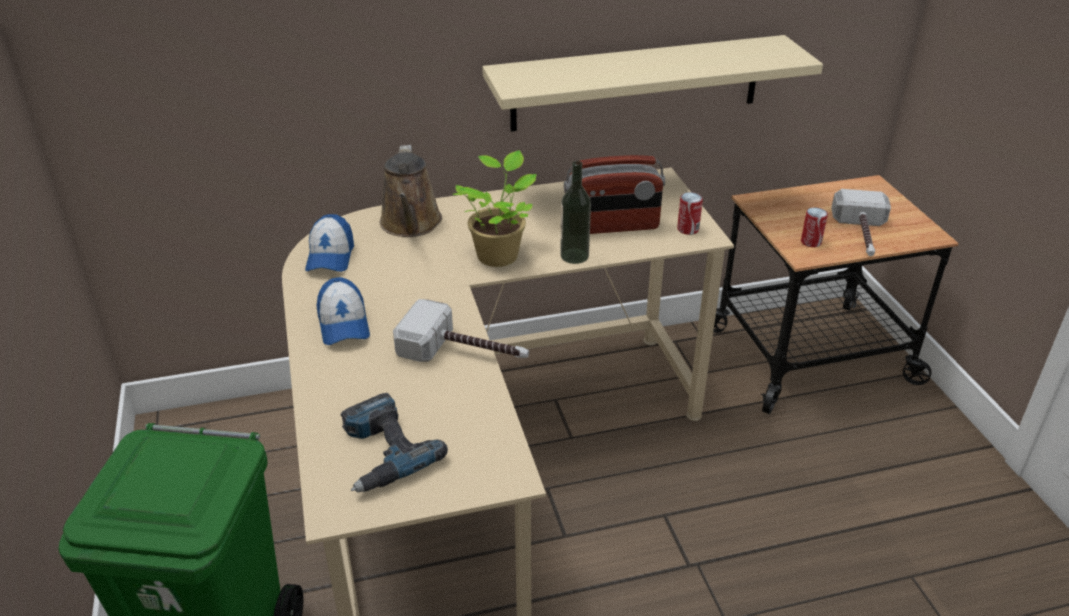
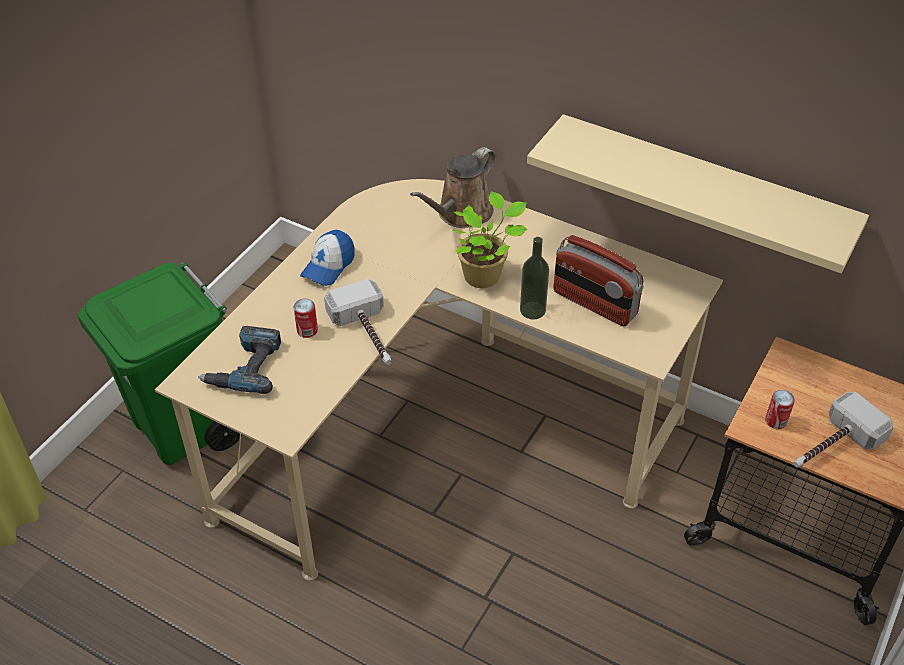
camera: 45 degrees right, 10 degrees up
cap [305,214,354,272] -> none
can [677,192,703,235] -> can moved to [294,299,318,338]

